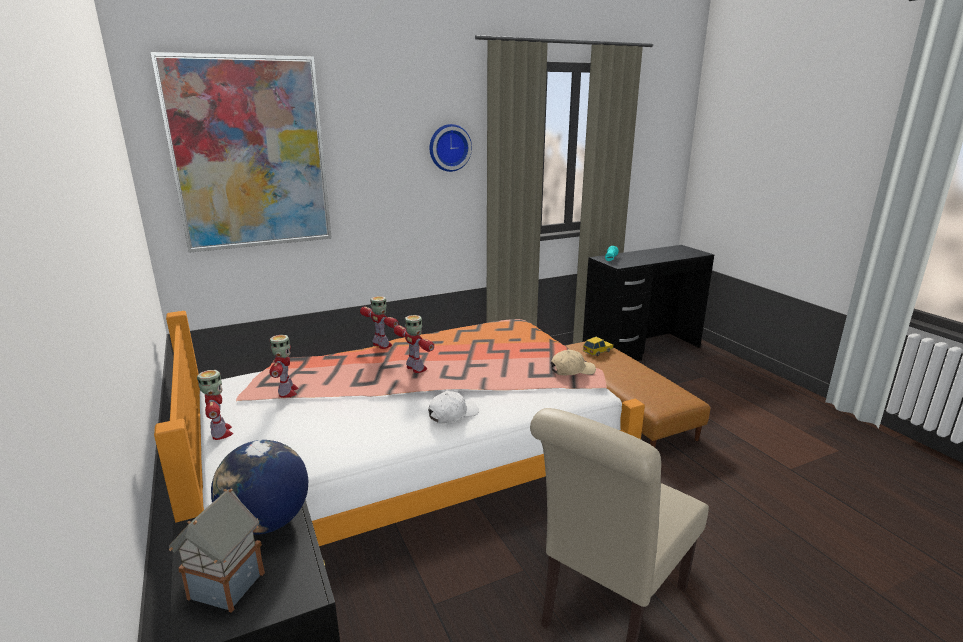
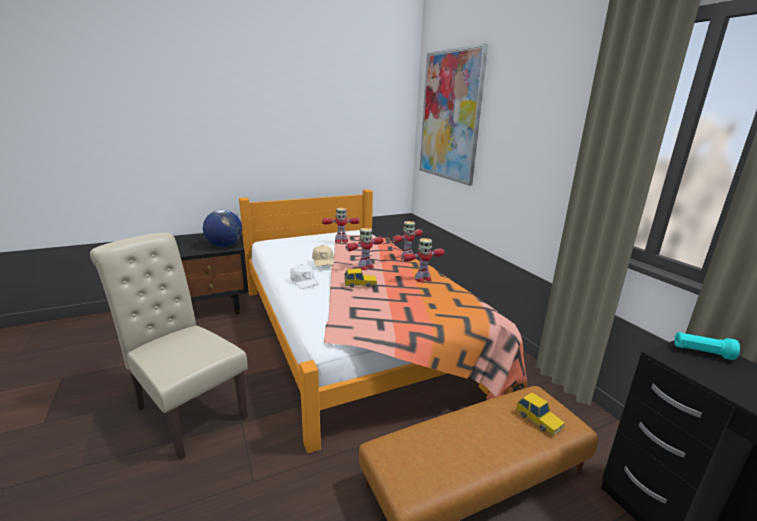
camera: 90 degrees right, 0 degrees up
toy house [169,488,265,613] -> none
toy robot [197,370,233,440] -> toy robot moved to [402,238,445,283]
wall clock [430,124,472,172] -> none
beige cap [551,349,596,375] -> beige cap moved to [312,245,334,267]
none -> toy car [344,268,377,288]

